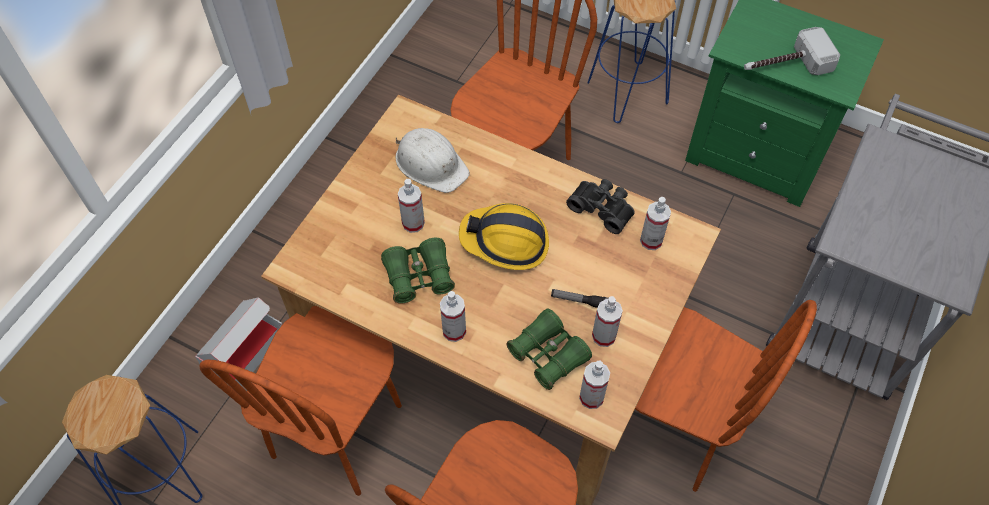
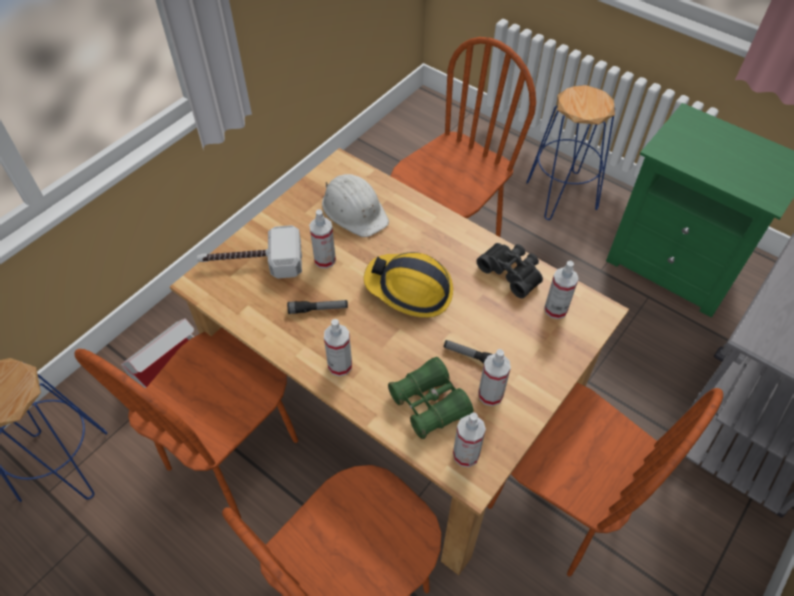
camera: 10 degrees right, 5 degrees down
green binoculars [381,238,455,304] -> flashlight [287,300,348,314]
hammer [744,27,840,75] -> hammer moved to [197,225,302,279]

